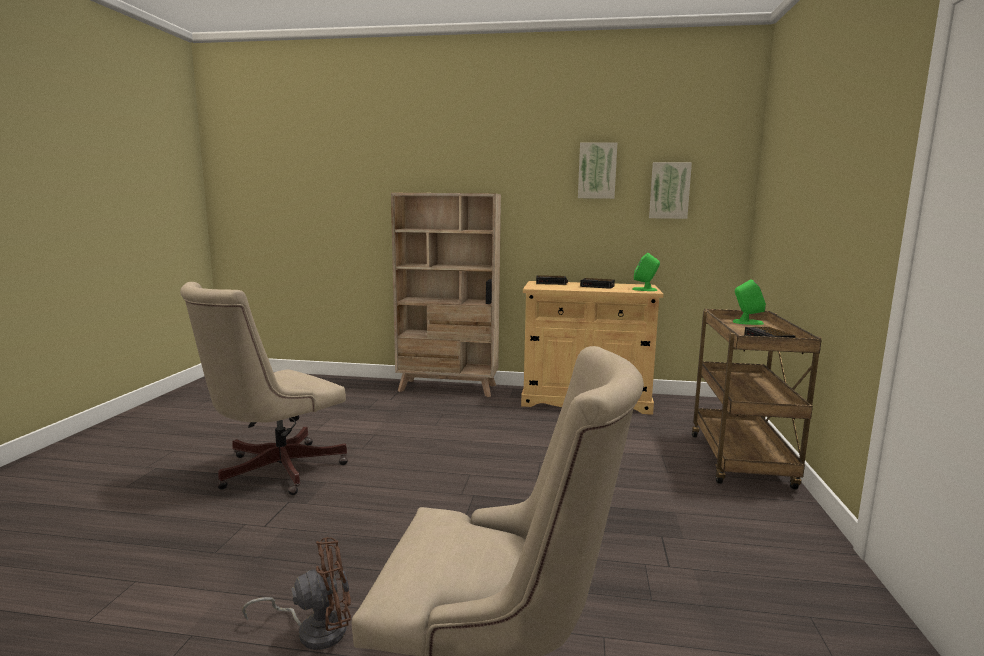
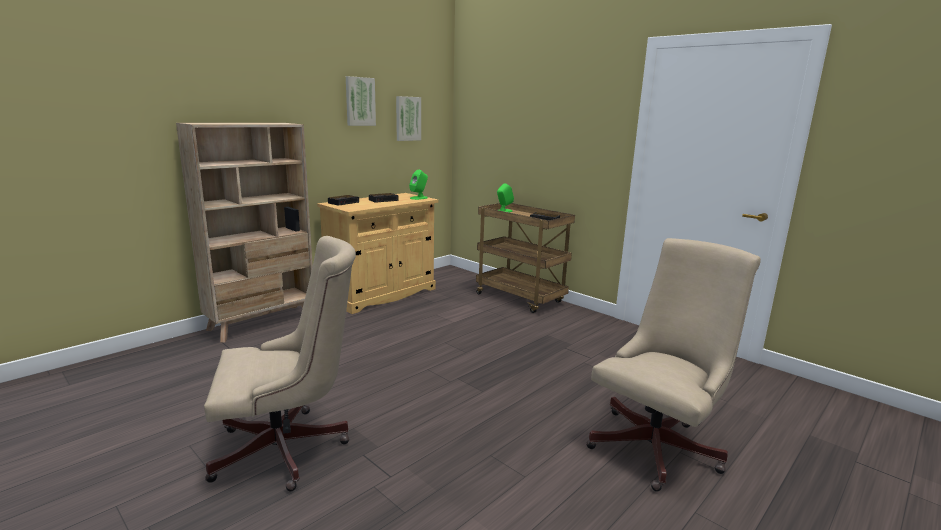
camera: 55 degrees left, 5 degrees up
beige office chair [180,282,348,495] -> beige office chair turned 90 degrees counterclockwise [204,236,356,491]
brown fan [242,537,351,650] -> none

